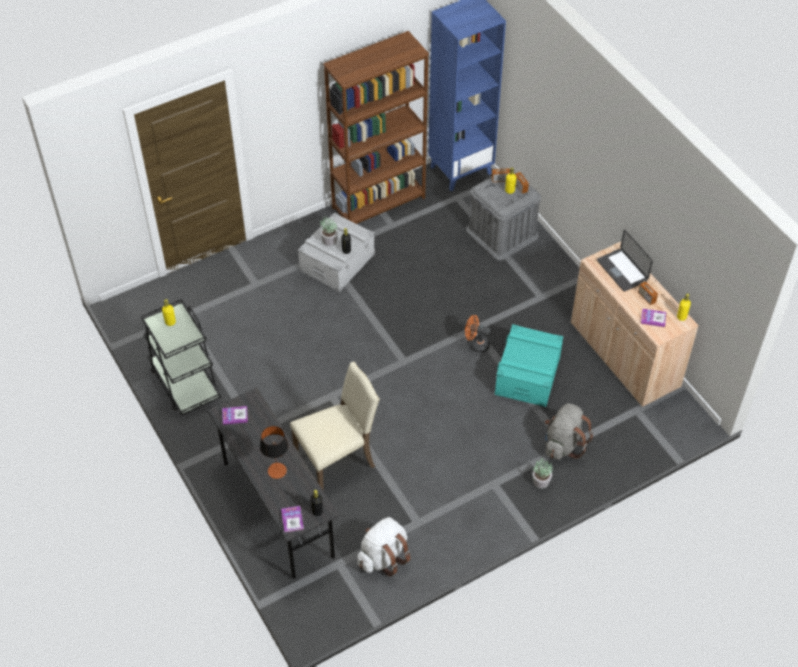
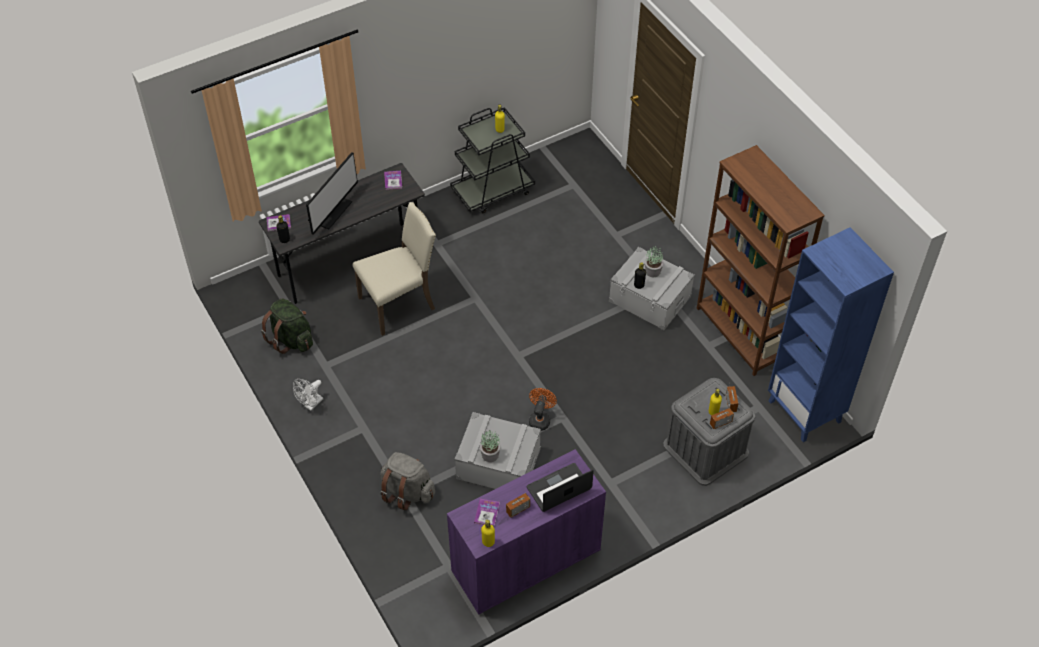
camera: 90 degrees right, 0 degrees up
table lamp [260,426,288,479] -> monitor [306,152,358,235]
beige chair [290,362,380,491] -> beige chair turned 90 degrees counterclockwise [353,202,436,336]
white backpack [358,517,411,577] -> green backpack [261,299,313,354]
turquoise storage box [495,324,563,407] -> grey storage box [455,412,541,489]
potted plant [532,458,552,489] -> potted plant moved to [480,431,501,462]
beige cabinet [571,242,699,407] -> purple cabinet [447,449,606,615]
none -> white fan [293,379,323,411]

